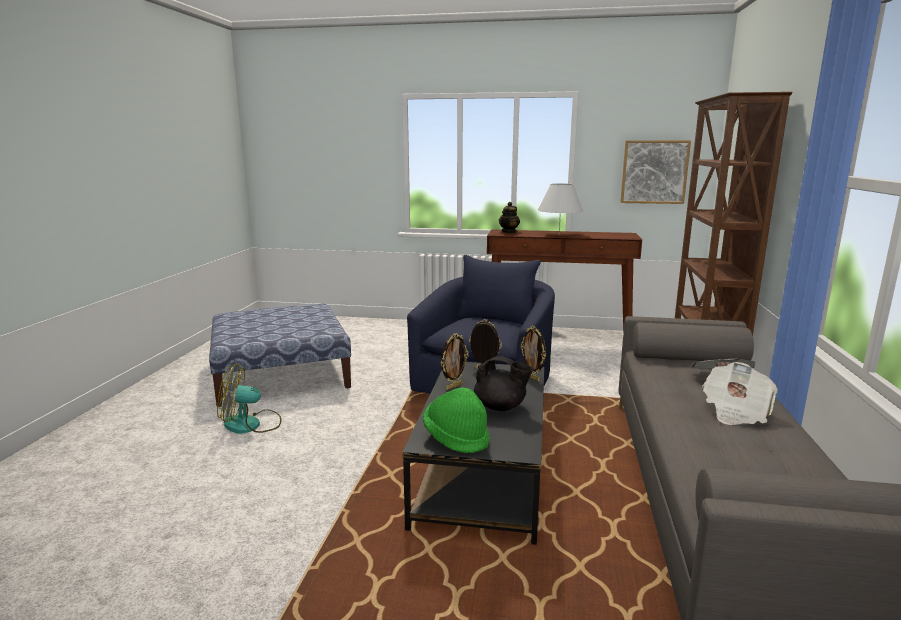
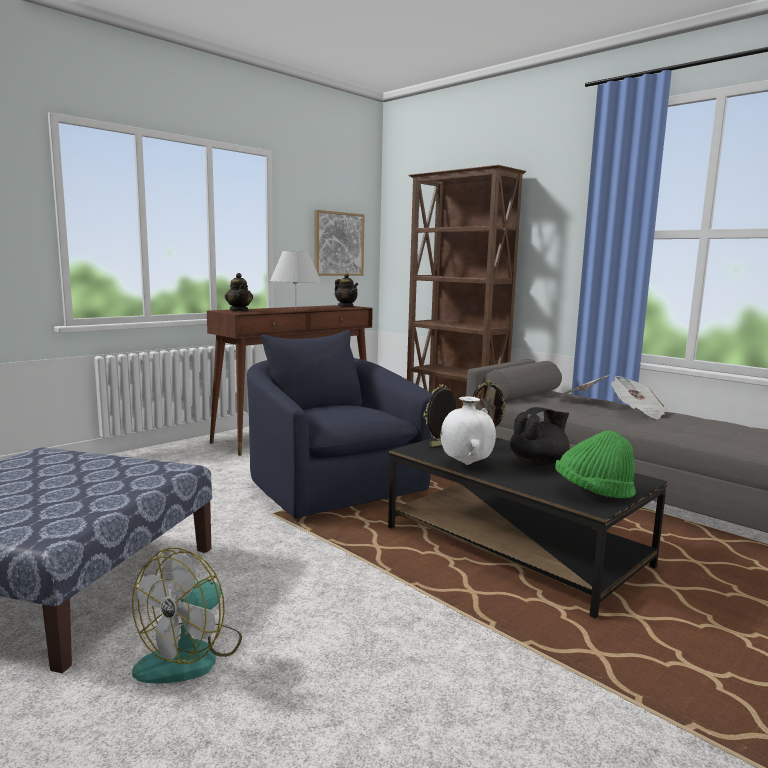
camera: 55 degrees left, 5 degrees down
picture frame [441,333,469,390] -> white vase [441,397,496,465]
none -> teapot [334,274,358,307]

